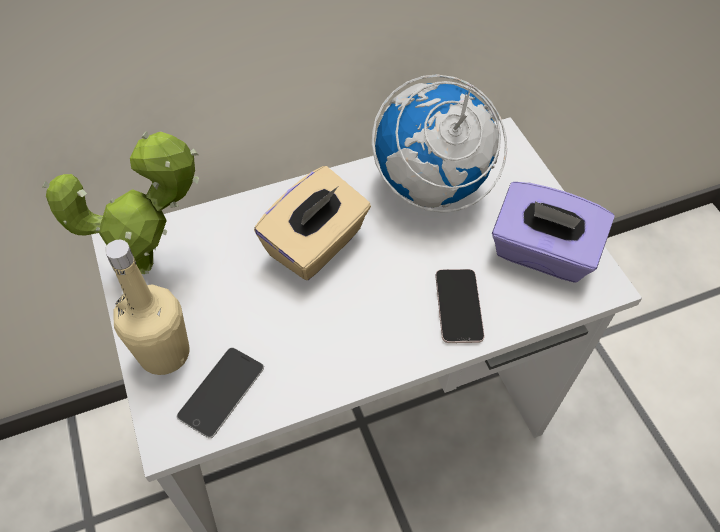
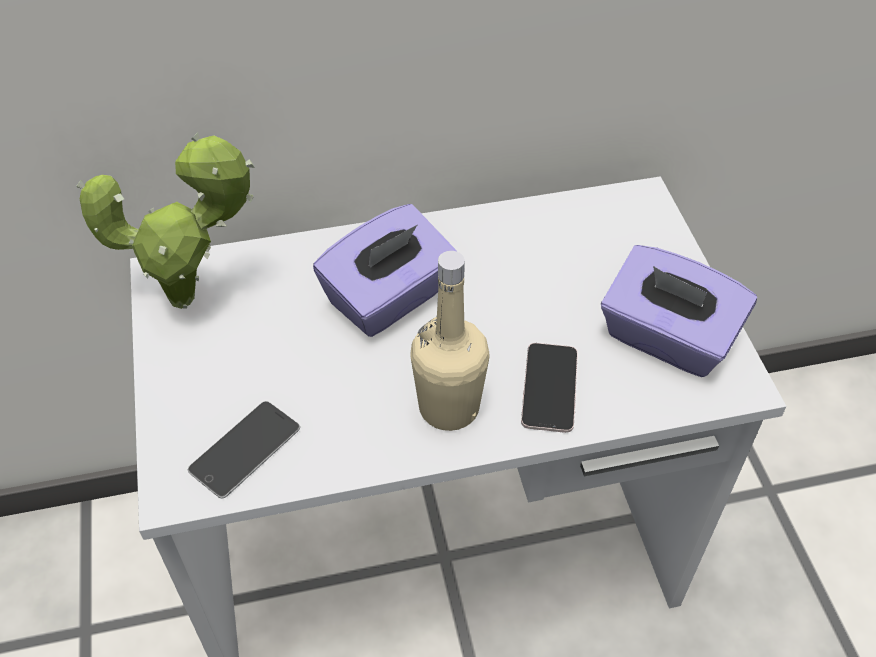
camera: 10 degrees right, 5 degrees down
beige bottle [105,240,190,375] -> beige bottle moved to [410,251,489,431]
beige tissue box [254,166,371,280] -> purple tissue box [313,204,458,337]
globe [372,74,507,213] -> none

